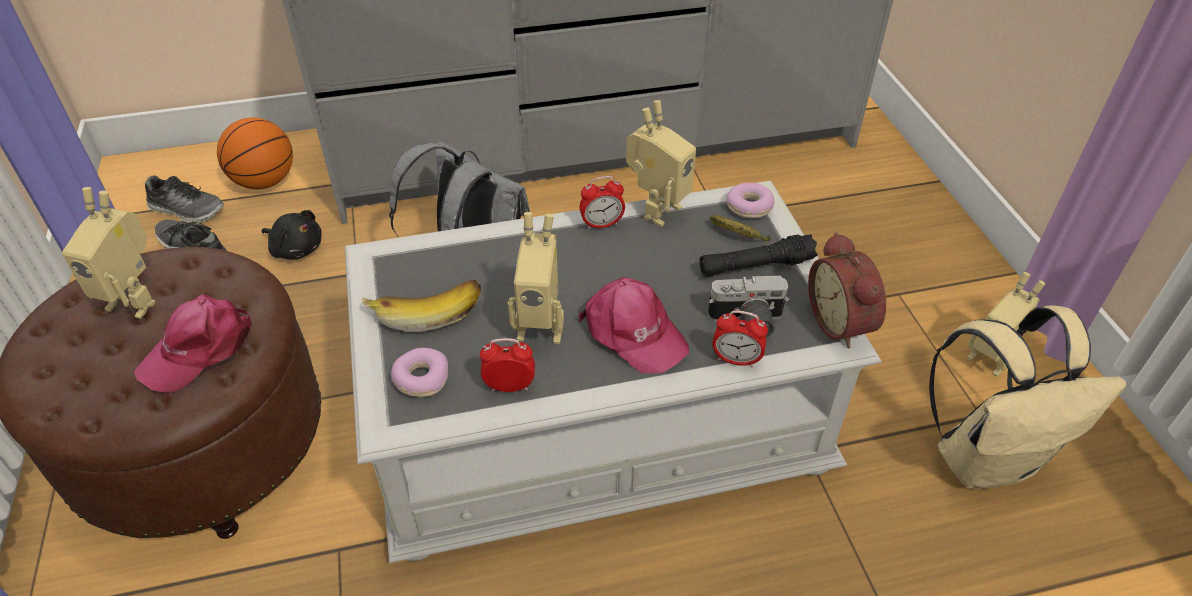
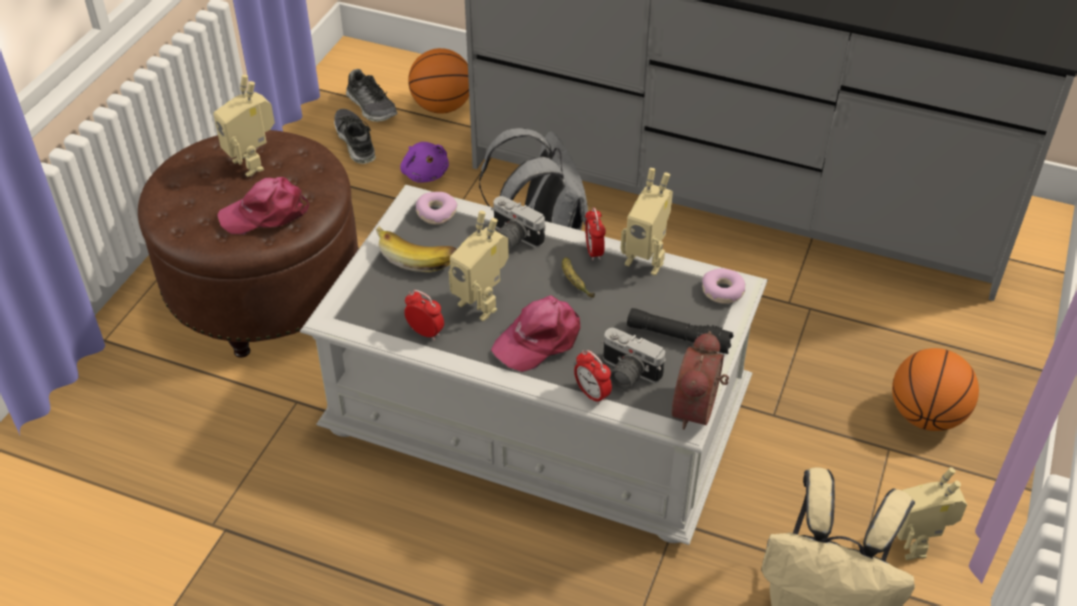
camera: 35 degrees right, 0 degrees up
black plush toy [262,210,322,260] -> purple plush toy [400,142,449,183]
donut [391,348,448,397] -> donut moved to [416,192,457,225]
pink cap [578,277,689,373] -> pink cap turned 60 degrees clockwise [491,295,580,372]
alarm clock [579,176,625,230] -> alarm clock turned 60 degrees clockwise [585,208,606,261]
toy robot [626,100,696,227] -> toy robot turned 45 degrees clockwise [621,168,673,276]
banana [710,215,771,242] -> banana moved to [562,257,595,298]
none -> camera [491,196,546,251]
none -> basketball [892,348,979,431]

